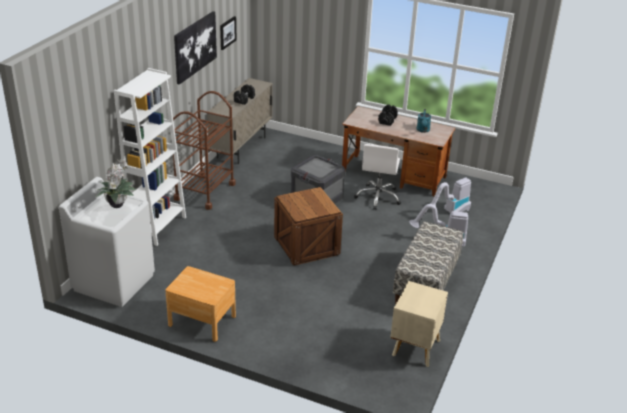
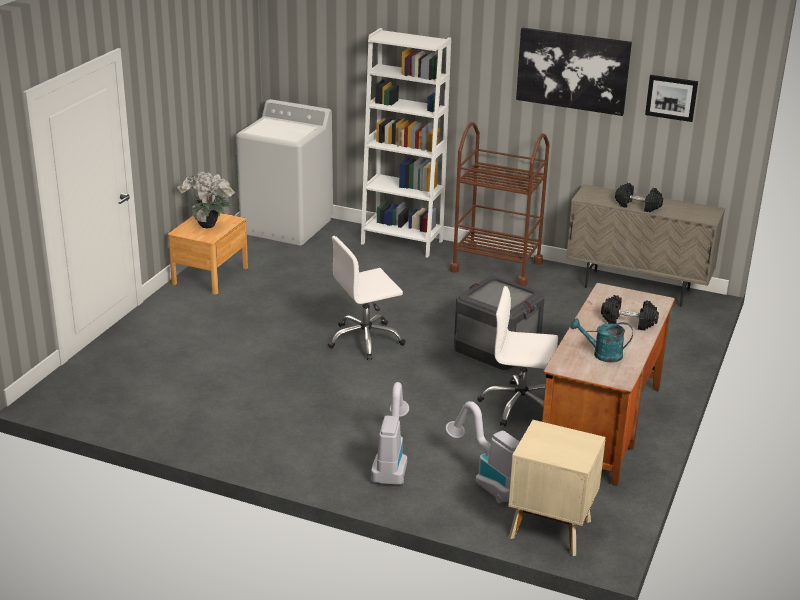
camera: 90 degrees right, 5 degrees down
potted plant [96,159,137,208] -> potted plant moved to [177,171,235,228]
crate [274,187,343,266] -> white office chair [328,236,406,360]
beige nightstand [390,281,448,367] -> beige nightstand moved to [508,420,606,556]
bench [393,221,463,304] -> none

